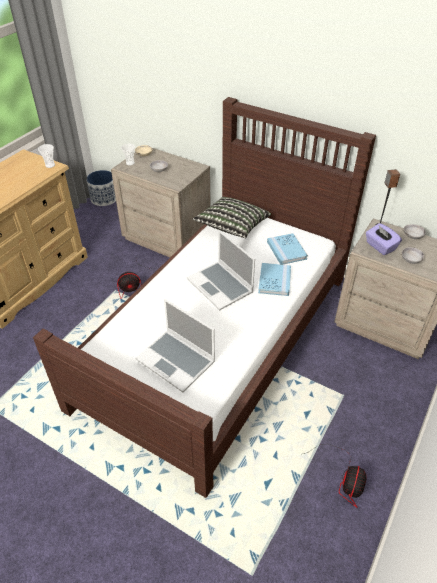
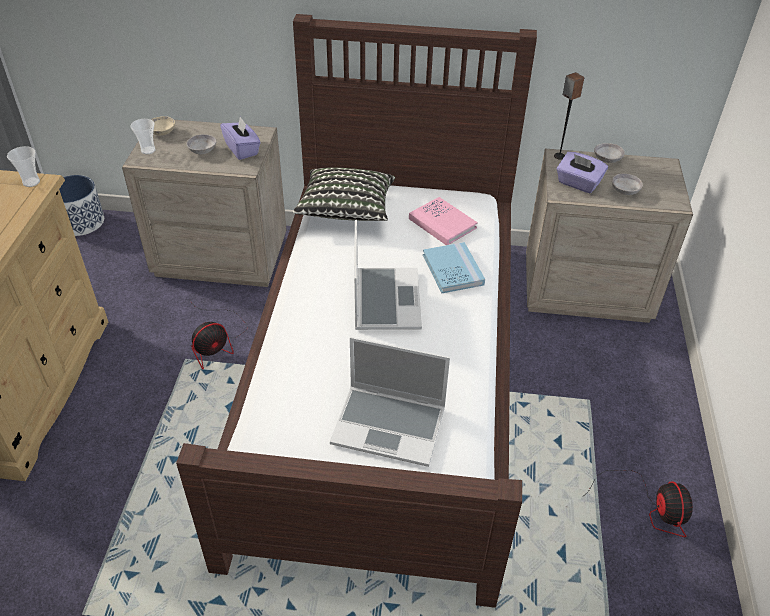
camera: 25 degrees left, 0 degrees up
laptop [187,230,255,310] -> laptop turned 120 degrees counterclockwise [354,220,422,330]
blue book [267,233,308,265] -> pink book [409,197,478,245]
none -> purple tissue box [220,116,261,160]

